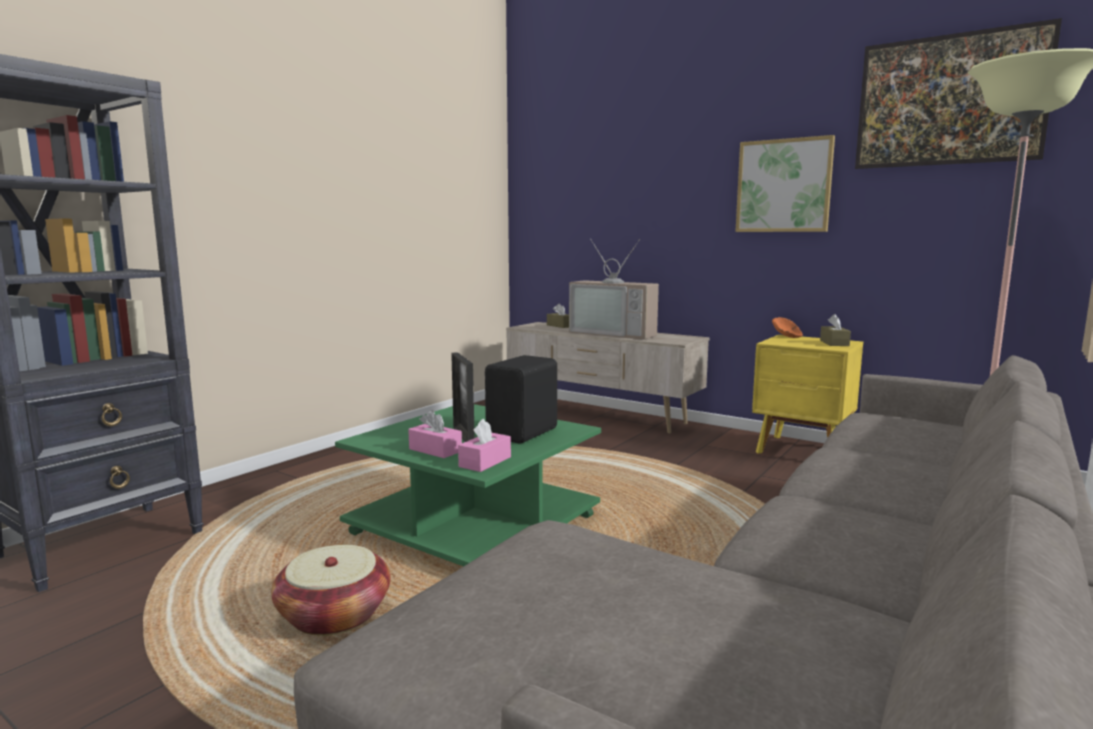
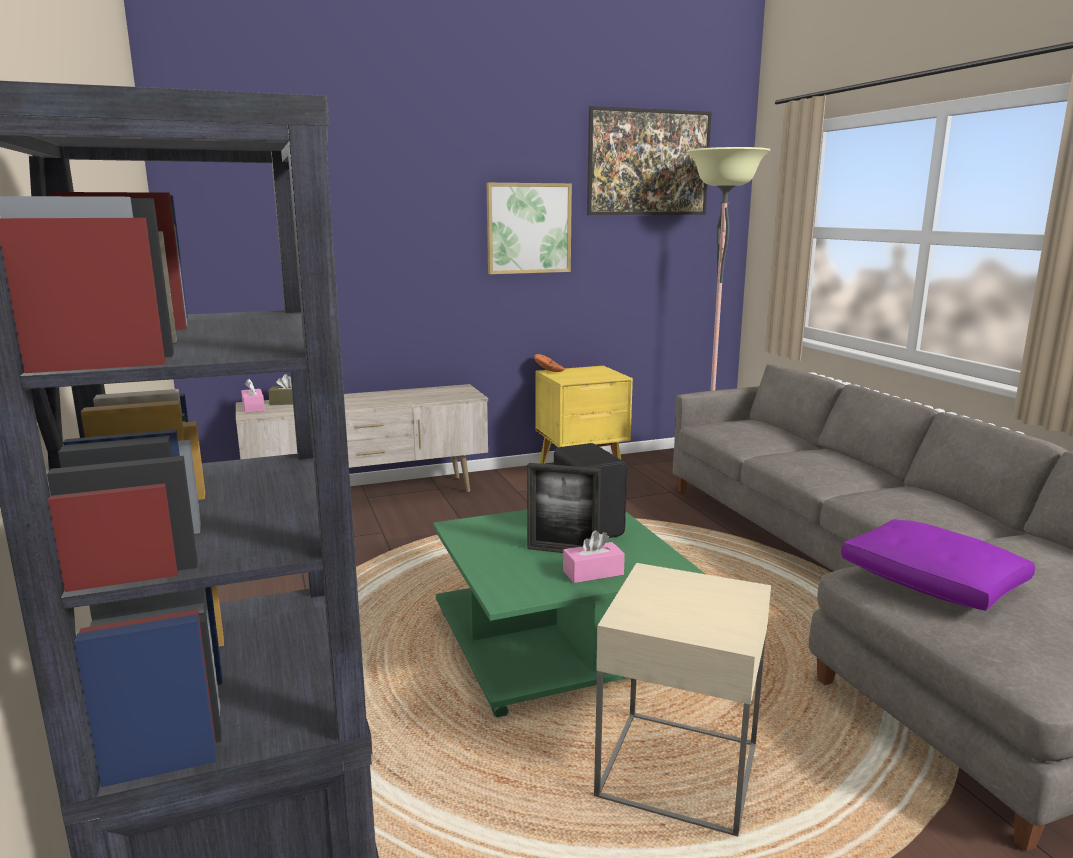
camera: 55 degrees left, 5 degrees up
basket [271,545,391,636] -> beige side table [594,563,771,837]
pink tissue box [458,419,511,472] -> pink tissue box moved to [241,379,265,413]
television [569,239,659,340] -> none
brown tissue box [820,314,851,346] -> none
none -> purple pillow [841,519,1035,611]

